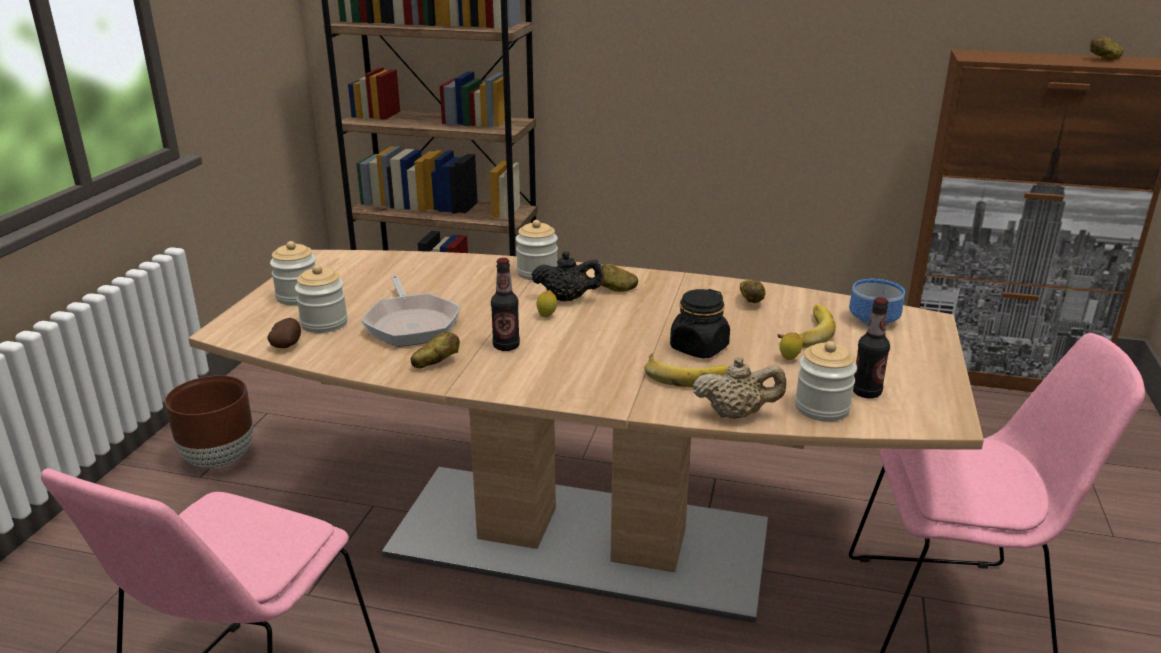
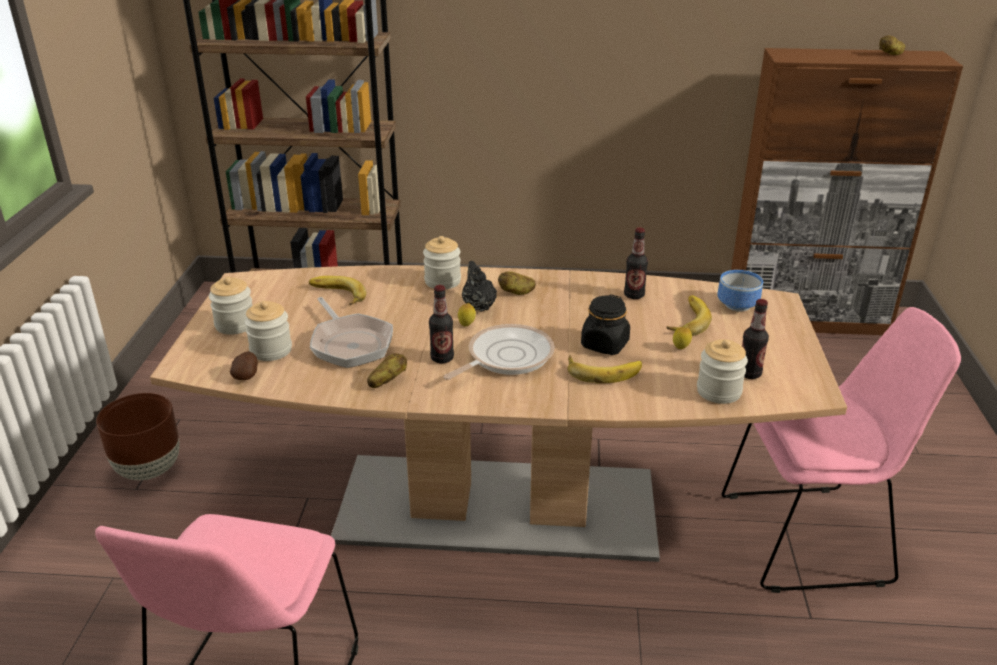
camera: 10 degrees left, 5 degrees up
black teapot [532,252,604,302] -> black teapot turned 105 degrees counterclockwise [462,261,497,312]
beige teapot [693,357,786,419] -> none
potato [740,279,766,303] -> bottle [624,228,648,299]
none -> banana [309,276,367,305]
none -> frying pan [444,324,554,380]

